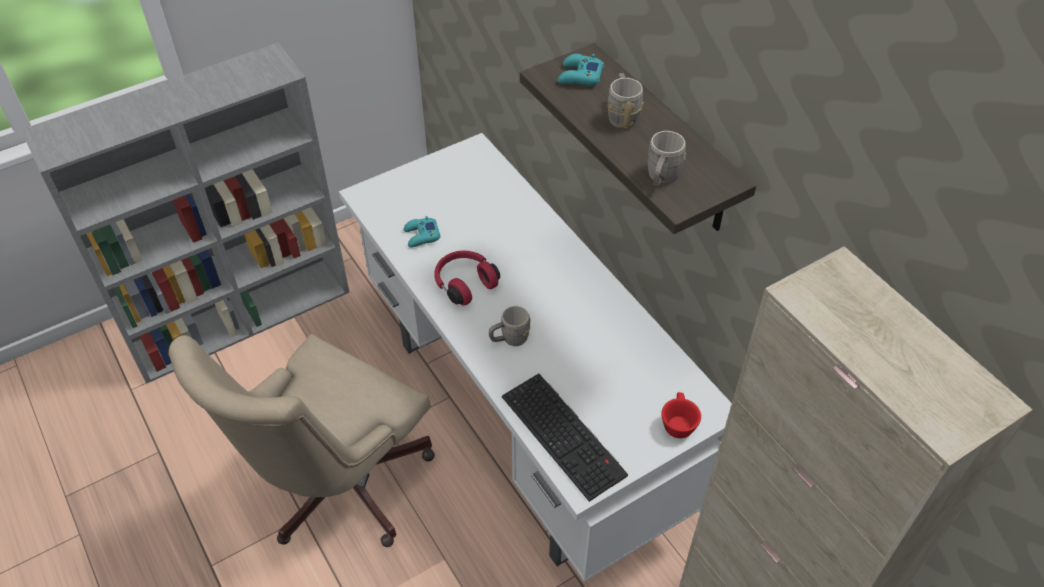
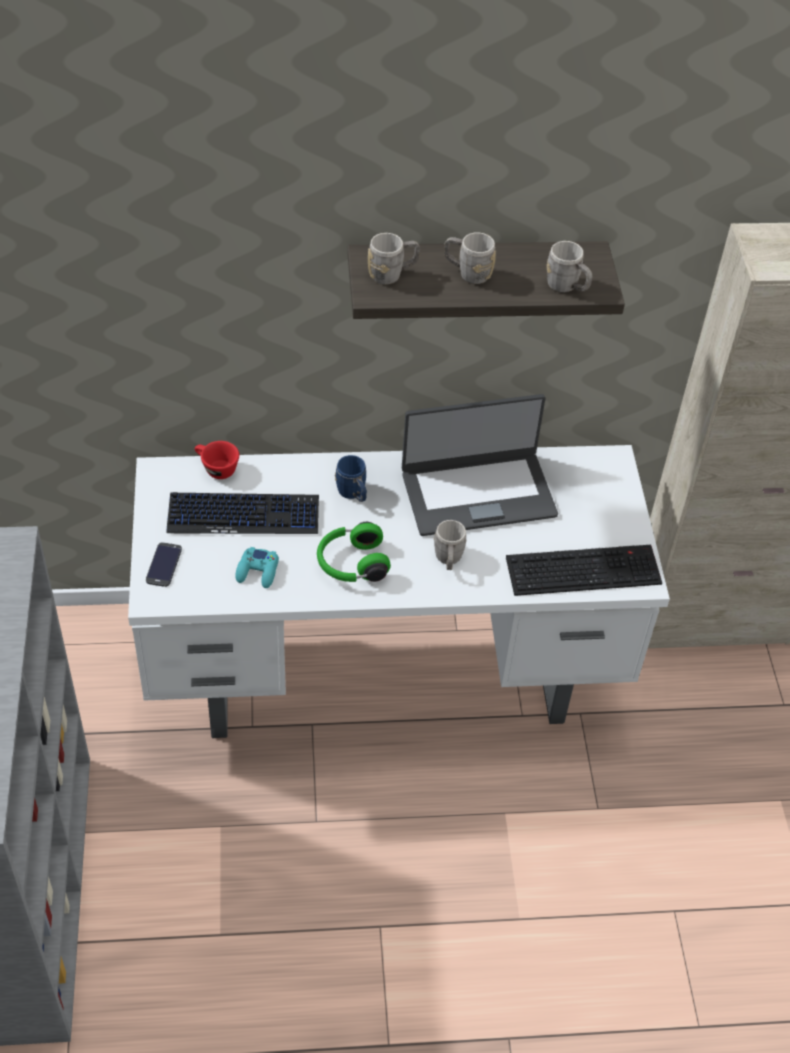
camera: 65 degrees left, 0 degrees up
beige office chair [169,334,435,547] -> none
red headphones [434,251,500,306] -> green headphones [317,522,391,582]
turquoise game controller [558,54,604,86] -> grey mug [368,233,420,285]
red cup [661,392,701,438] -> red cup moved to [195,441,239,479]
none -> phone [146,542,182,587]
none -> keyboard [166,492,319,534]
none -> blue mug [335,455,367,502]
none -> laptop [402,394,558,536]

